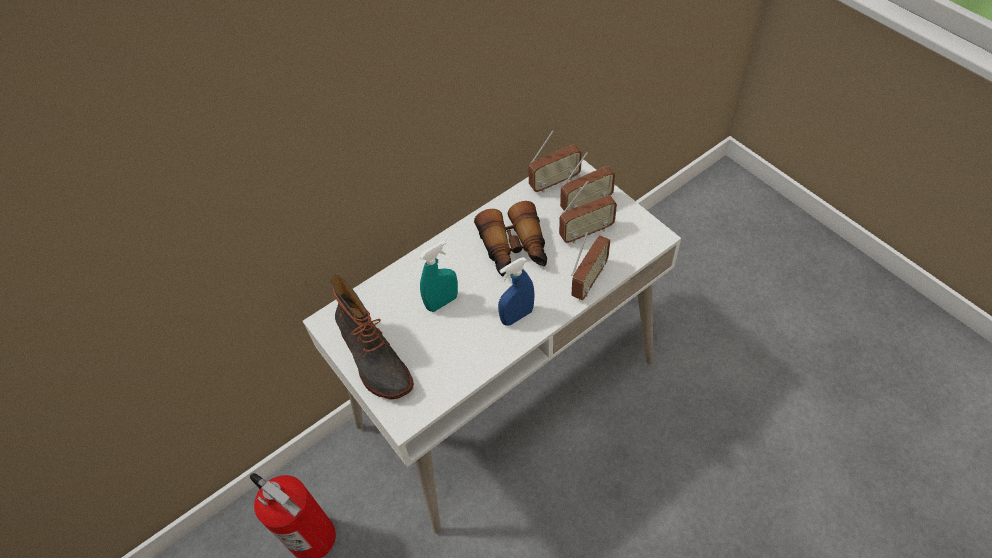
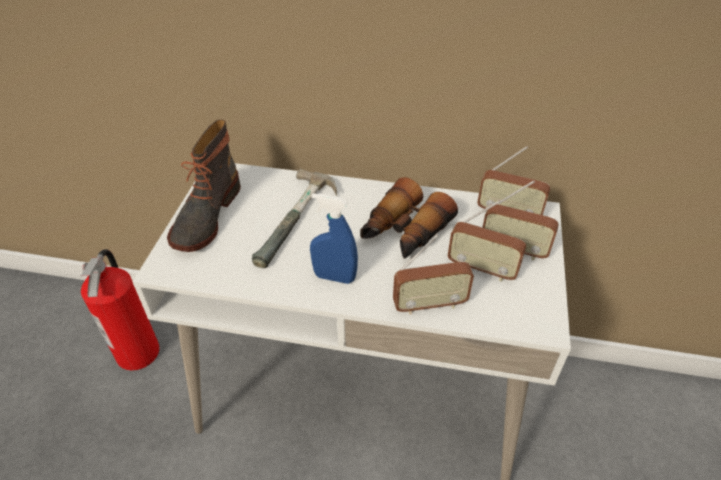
camera: 45 degrees right, 10 degrees down
turquoise spray bottle [419,240,458,312] -> hammer [252,169,337,268]

